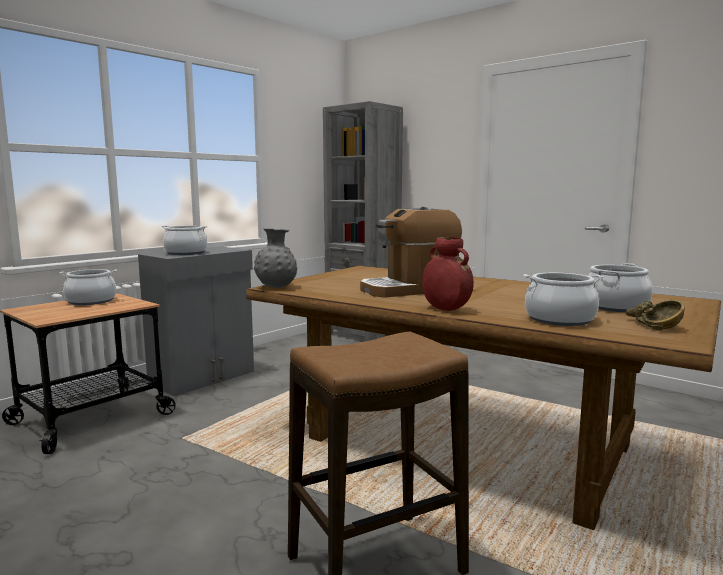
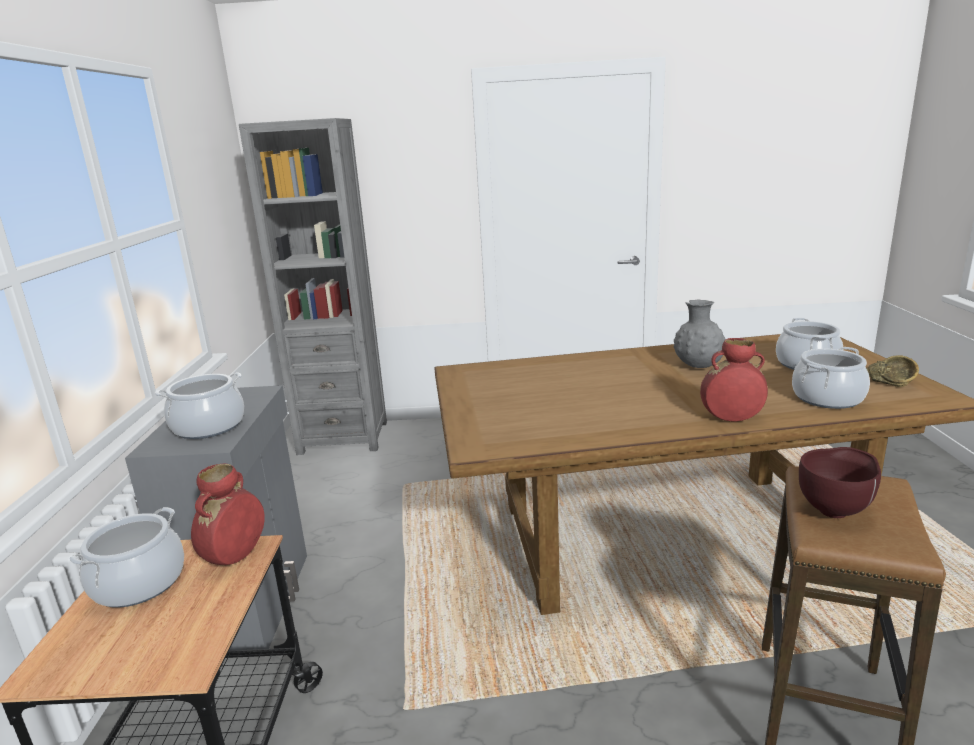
camera: 40 degrees left, 10 degrees up
grey vase [254,228,297,288] -> grey vase moved to [674,300,725,368]
coffee machine [360,207,462,298] -> none
none -> red vase [191,463,265,565]
none -> brown bowl [799,447,881,518]

